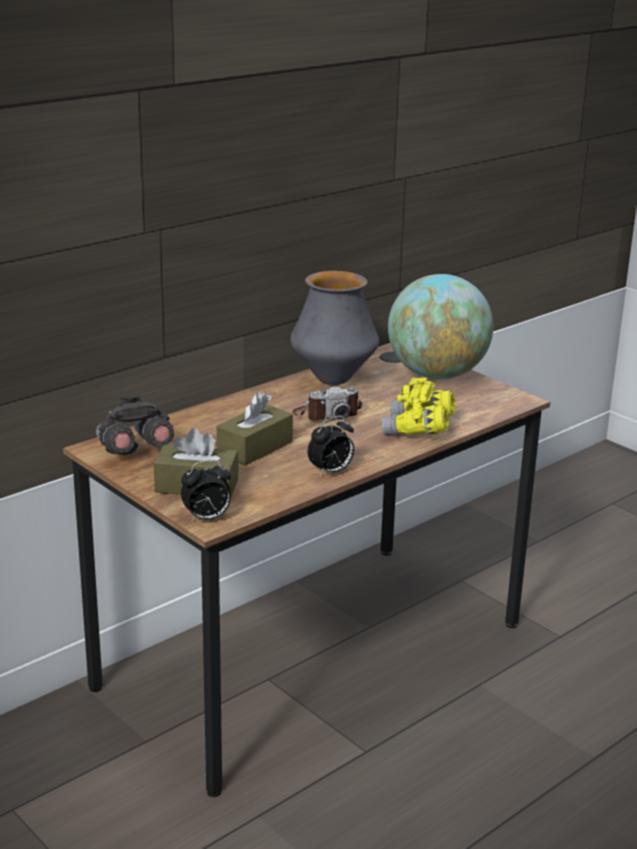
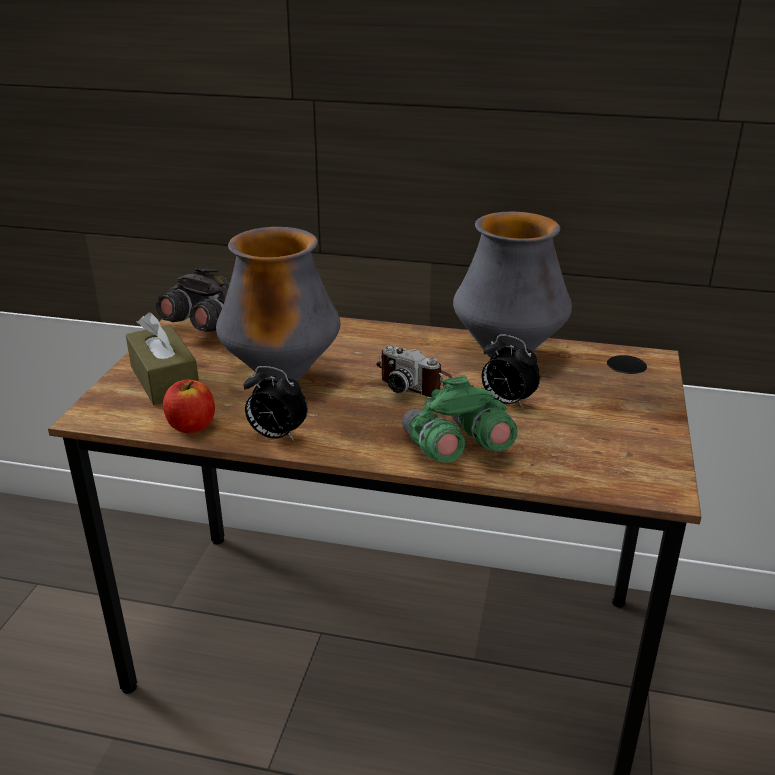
camera: 55 degrees right, 5 degrees up
alarm clock [181,460,231,522] -> alarm clock moved to [482,334,540,409]
brown tissue box [217,392,293,466] -> vase [216,227,340,381]
yellow binoculars [382,377,456,435] -> green binoculars [402,376,517,463]
globe [388,274,493,379] -> none
none -> apple [163,380,215,434]

